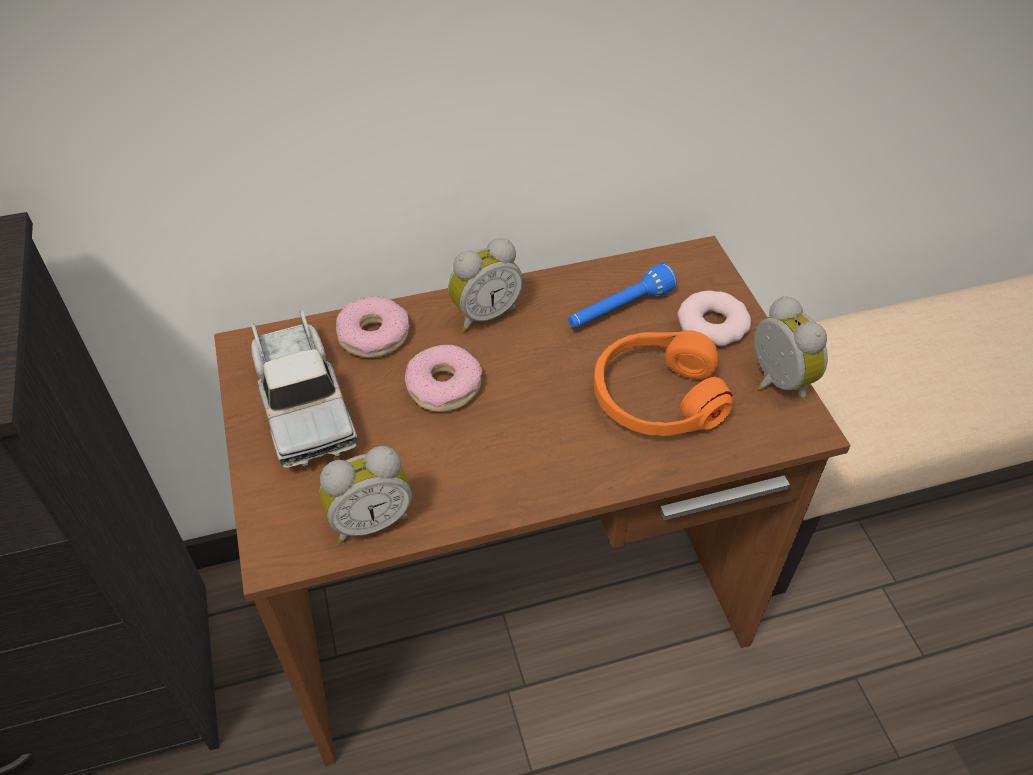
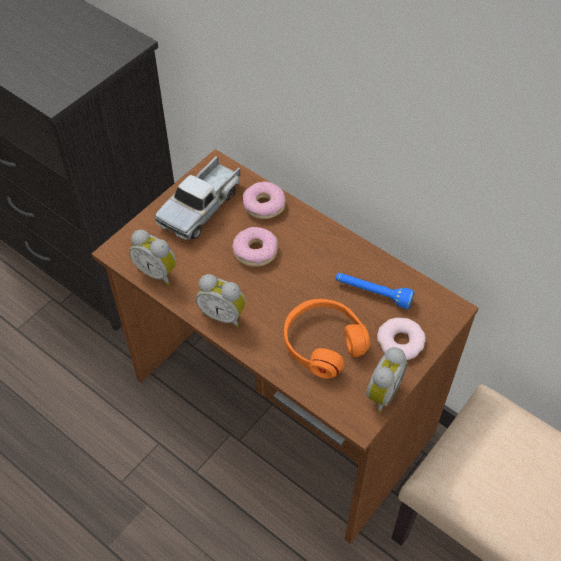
camera: 55 degrees right, 5 degrees up
alarm clock [448,238,523,332] -> alarm clock moved to [196,274,246,327]

